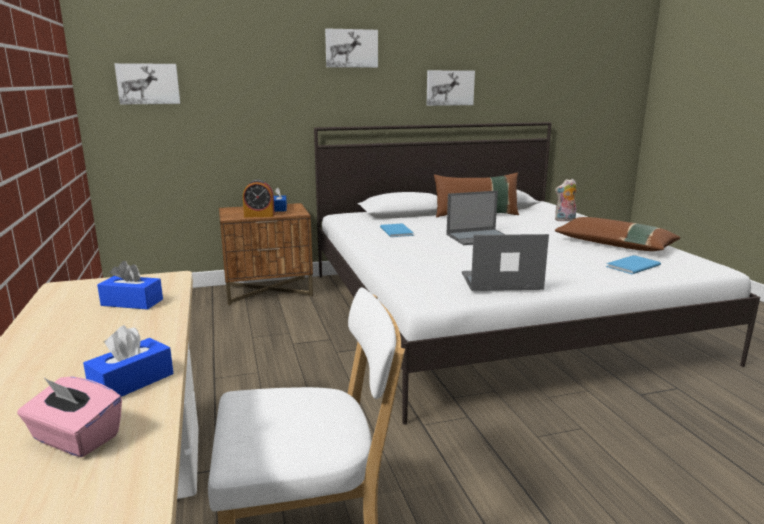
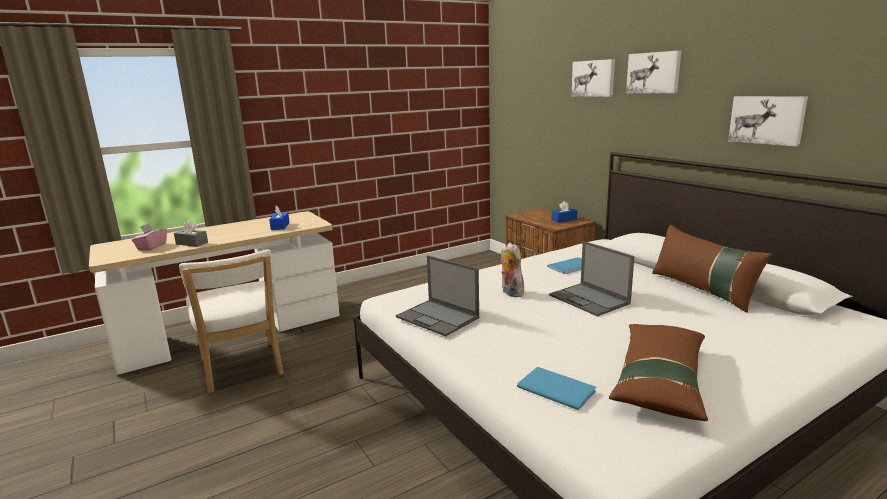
camera: 75 degrees right, 0 degrees up
blue tissue box [83,325,173,397] -> grey tissue box [174,220,208,247]
picture [114,63,180,104] -> picture moved to [571,59,615,97]
alarm clock [243,180,275,218] -> none
laptop [462,234,549,291] -> laptop turned 150 degrees clockwise [396,255,479,336]
plush toy [555,179,577,222] -> plush toy moved to [501,243,524,297]

